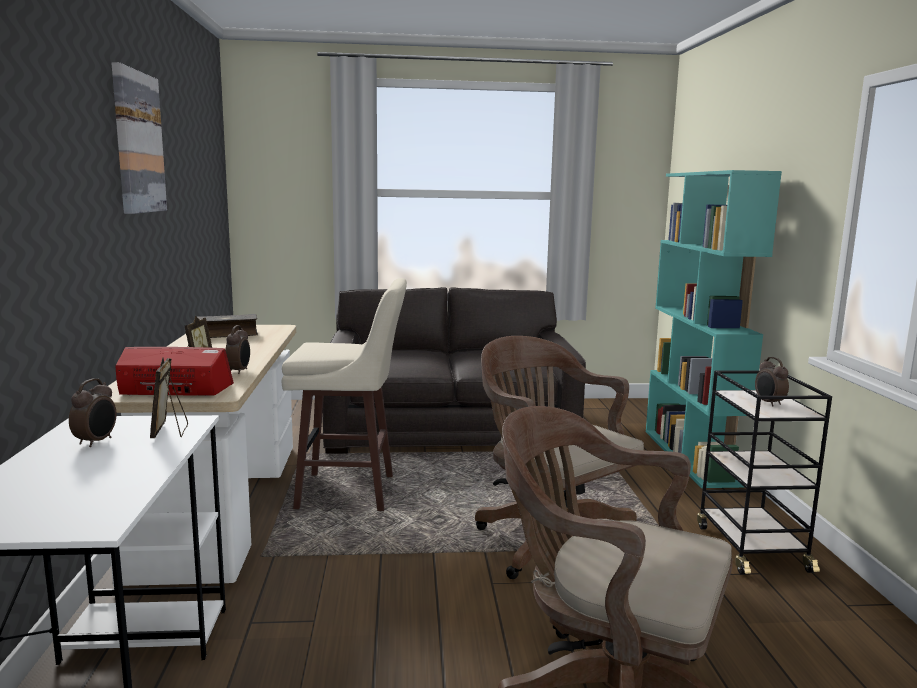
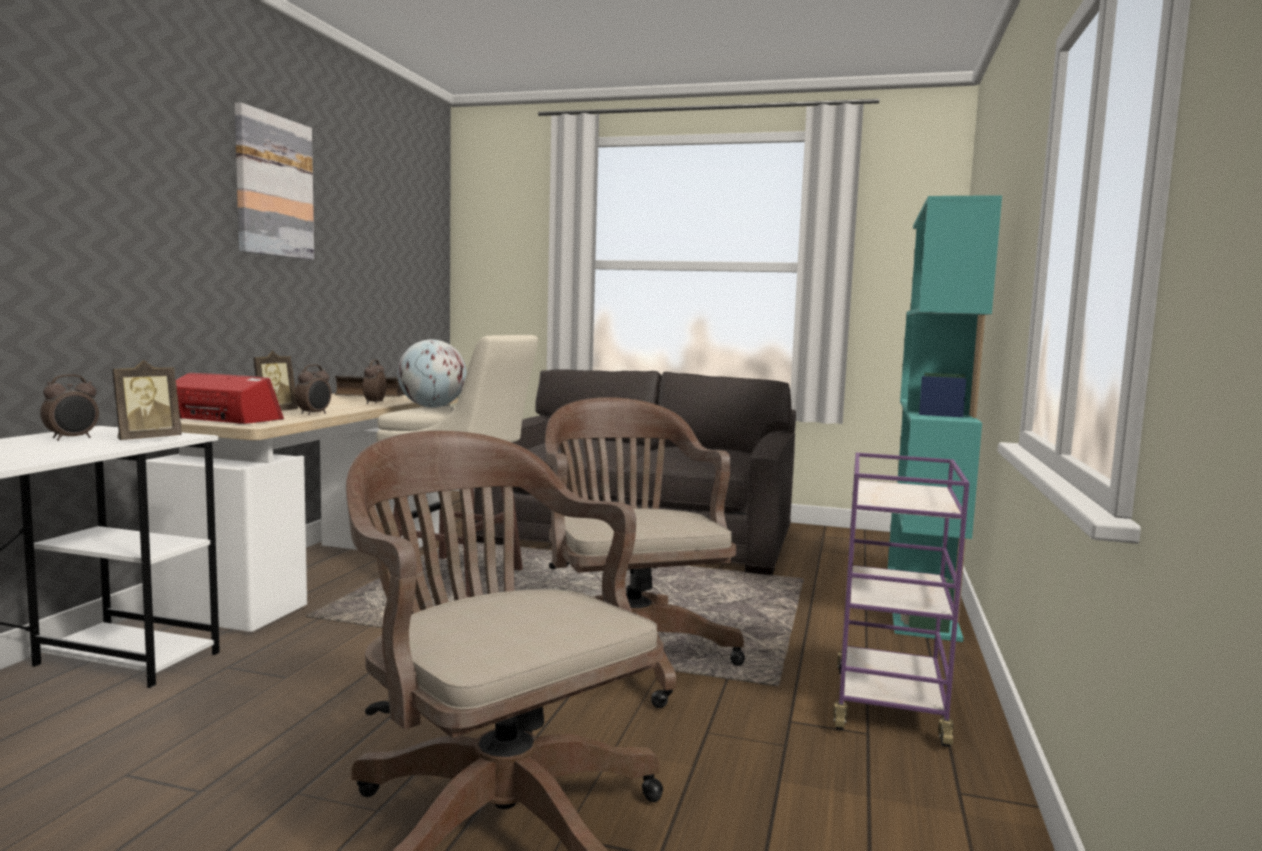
camera: 20 degrees right, 5 degrees down
picture frame [150,358,188,438] -> picture frame turned 150 degrees counterclockwise [112,360,182,440]
black cart [697,371,832,575] -> purple cart [833,453,969,747]
alarm clock [755,357,789,407] -> alarm clock moved to [363,359,386,404]
none -> globe [397,339,467,408]

